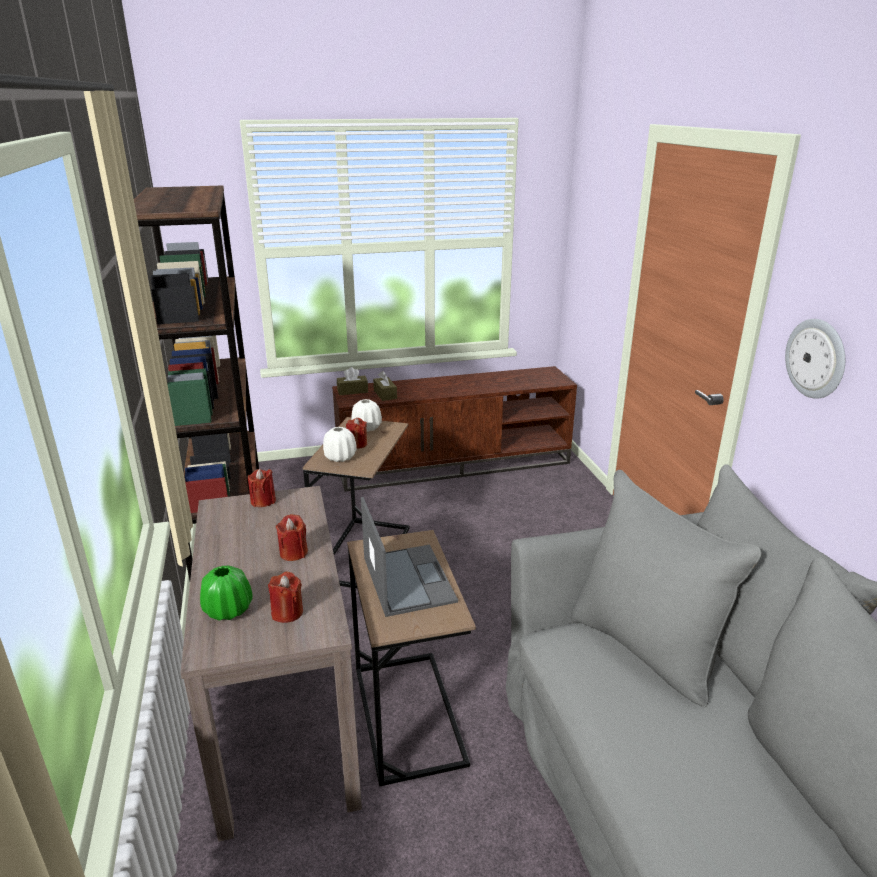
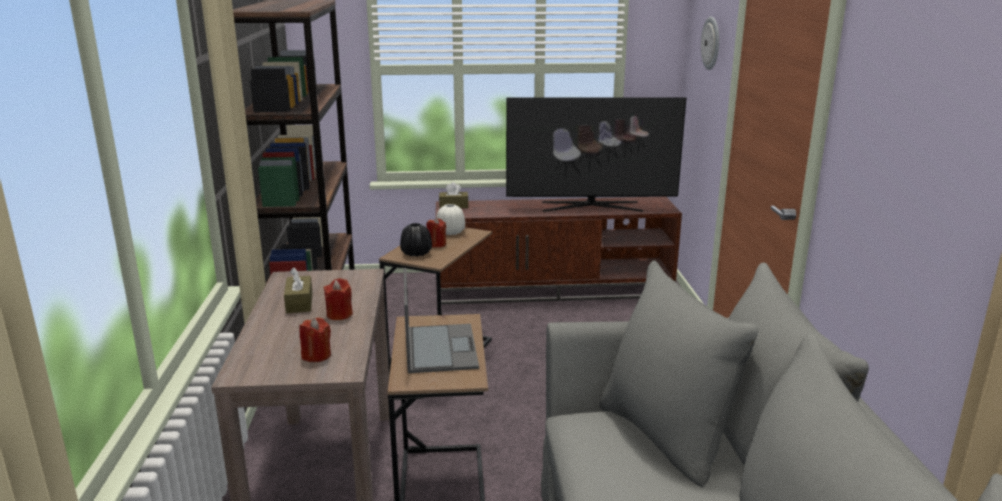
camera: 10 degrees right, 5 degrees down
green vase [200,566,253,621] -> none
red candle [248,469,276,507] -> none
white vase [323,427,357,462] -> black vase [400,223,432,257]
brown tissue box [373,371,397,401] -> brown tissue box moved to [284,267,312,313]
wall clock [785,319,845,399] -> wall clock moved to [701,17,719,70]
none -> television [506,97,686,212]

